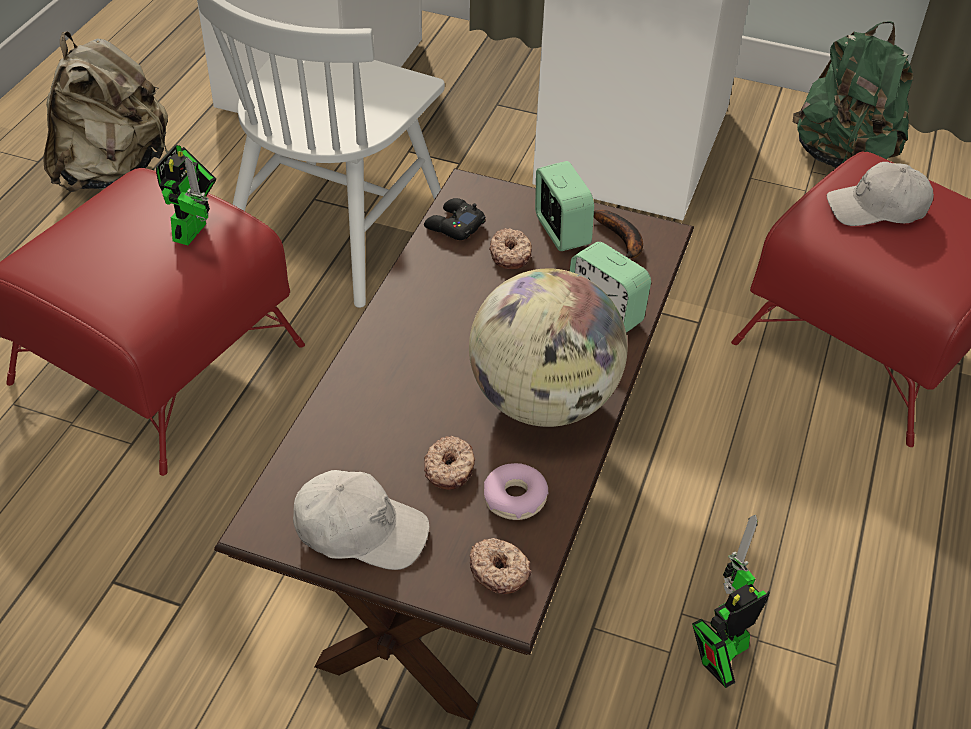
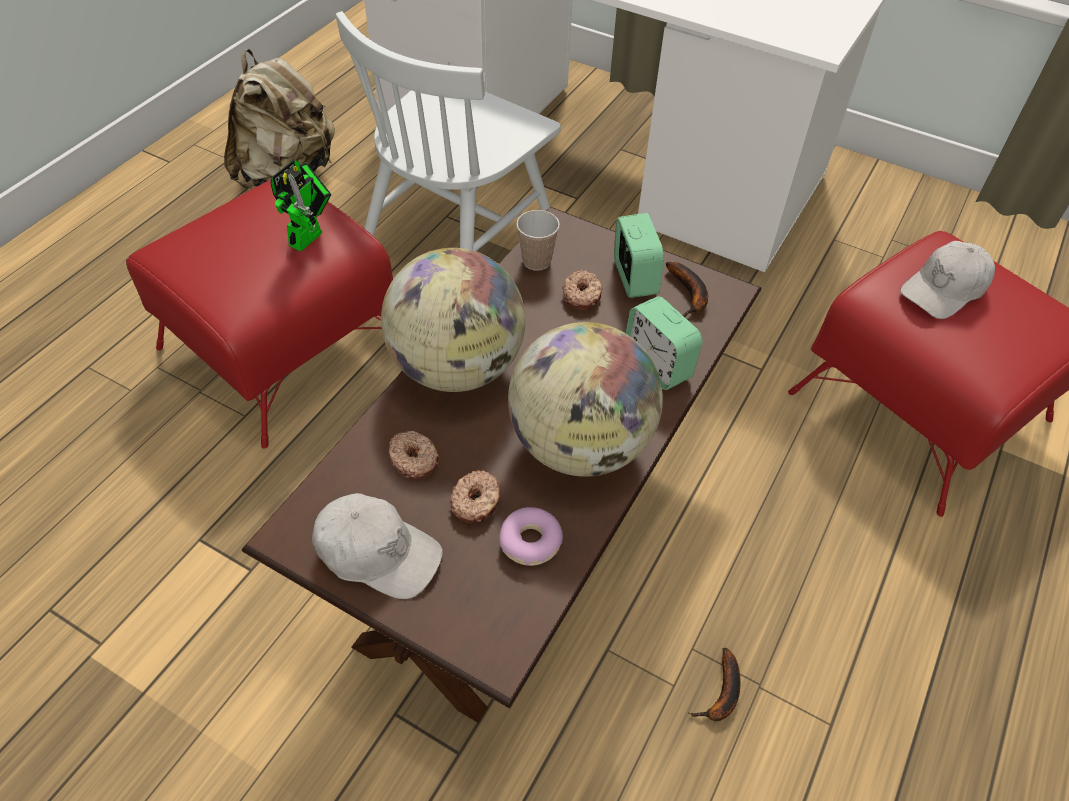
camera: 10 degrees right, 5 degrees up
black game controller [424,198,486,240] -> cup [516,210,560,271]
donut [470,538,532,594] -> donut moved to [388,431,440,479]
toy robot [692,515,770,688] -> banana [688,648,740,721]
green backpack [793,21,913,168] -> none
white cap [827,162,934,226] -> white cap turned 45 degrees counterclockwise [900,241,995,319]
none -> globe [381,248,525,392]

